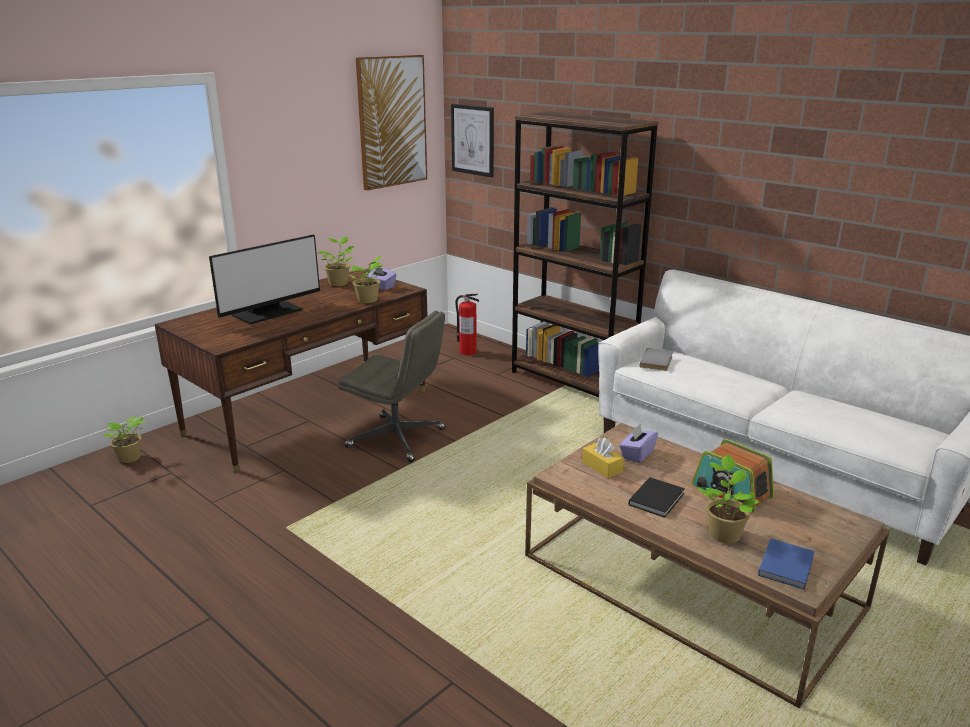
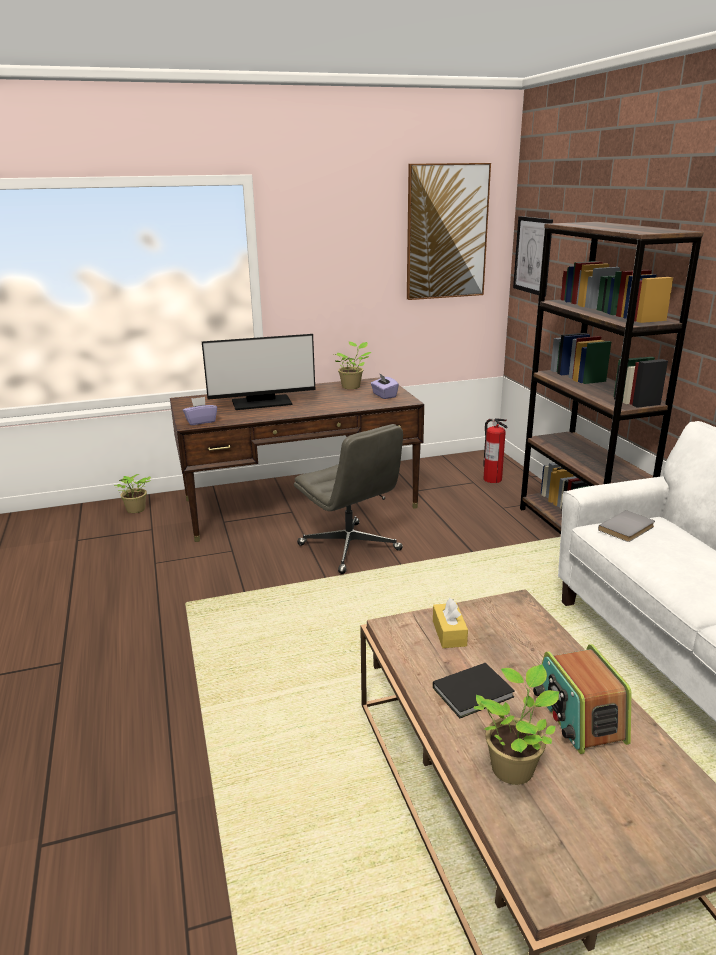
camera: 30 degrees right, 0 degrees up
potted plant [349,256,384,303] -> none
purple tissue box [620,424,658,463] -> purple tissue box moved to [183,397,217,425]
blue book [758,539,815,590] -> none

